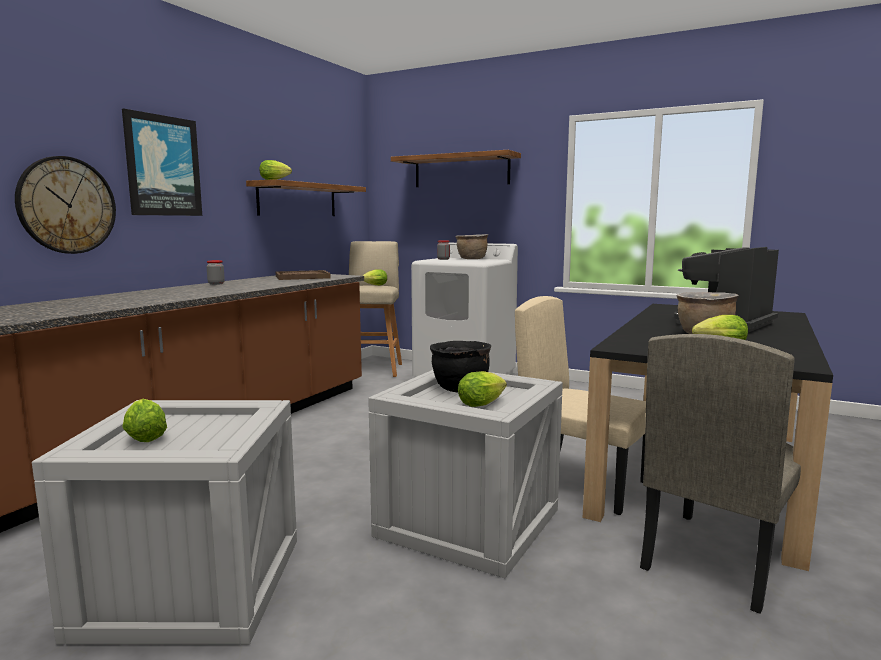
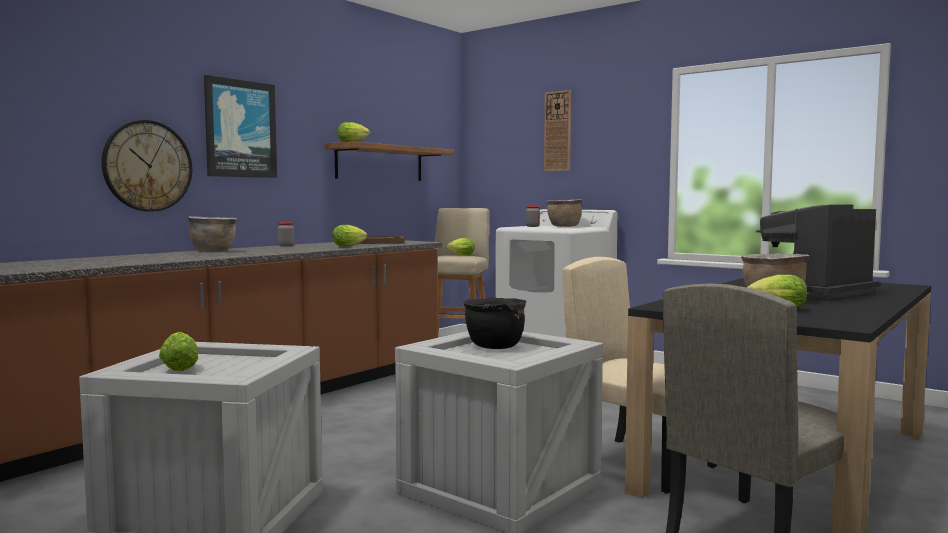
camera: 10 degrees right, 5 degrees down
shelf [391,150,521,187] -> wall clock [544,90,571,171]
lettuce [458,371,507,407] -> lettuce moved to [332,225,367,247]
none -> brown cooking pot [188,216,237,252]

